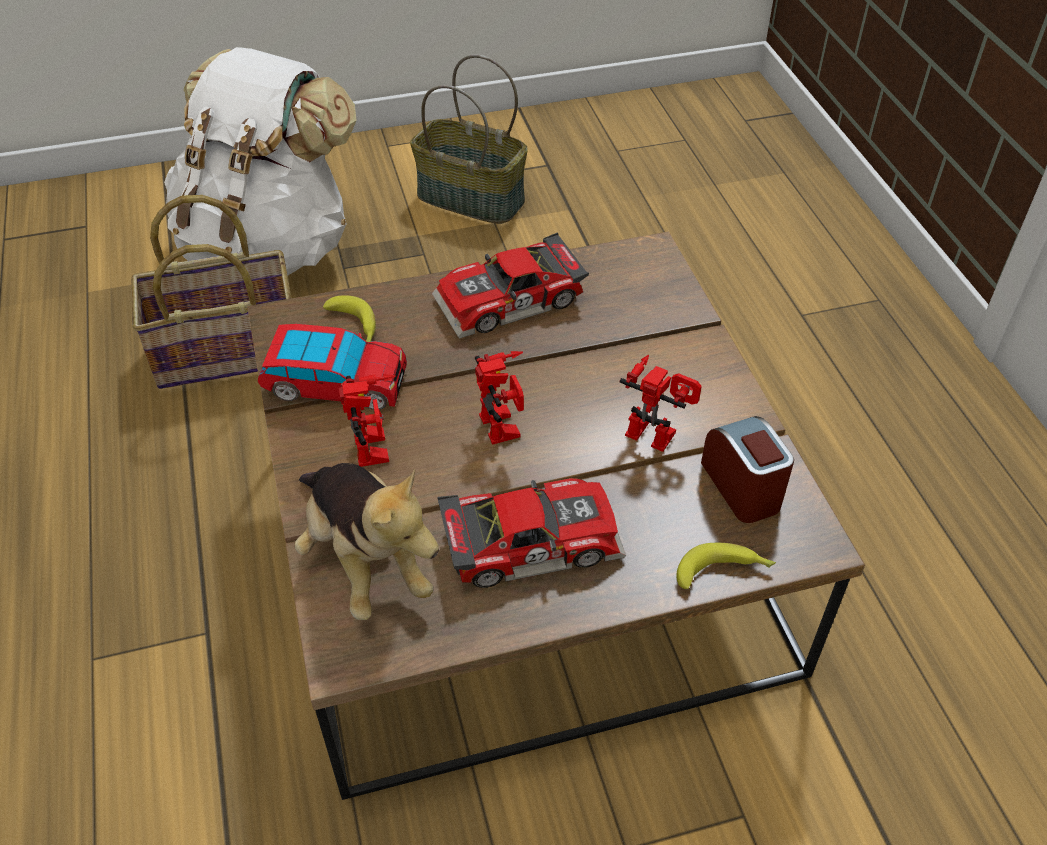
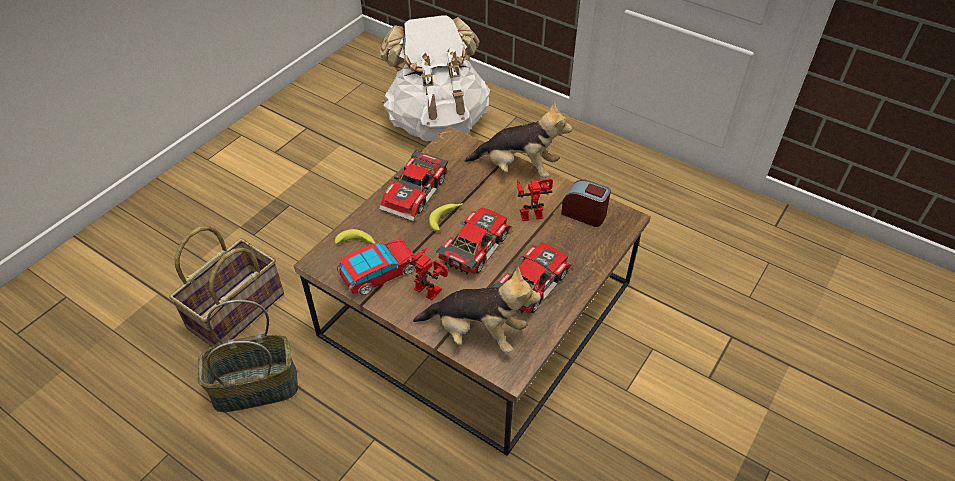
camera: 40 degrees left, 0 degrees up
white backpack [164,47,357,276] -> white backpack moved to [380,15,490,141]
basket [410,54,528,224] -> basket moved to [198,300,298,412]
toy robot [475,351,524,445] -> toy car [436,207,513,275]
banana [676,543,776,589] -> banana moved to [429,203,463,232]
none -> plush toy [465,101,572,178]

